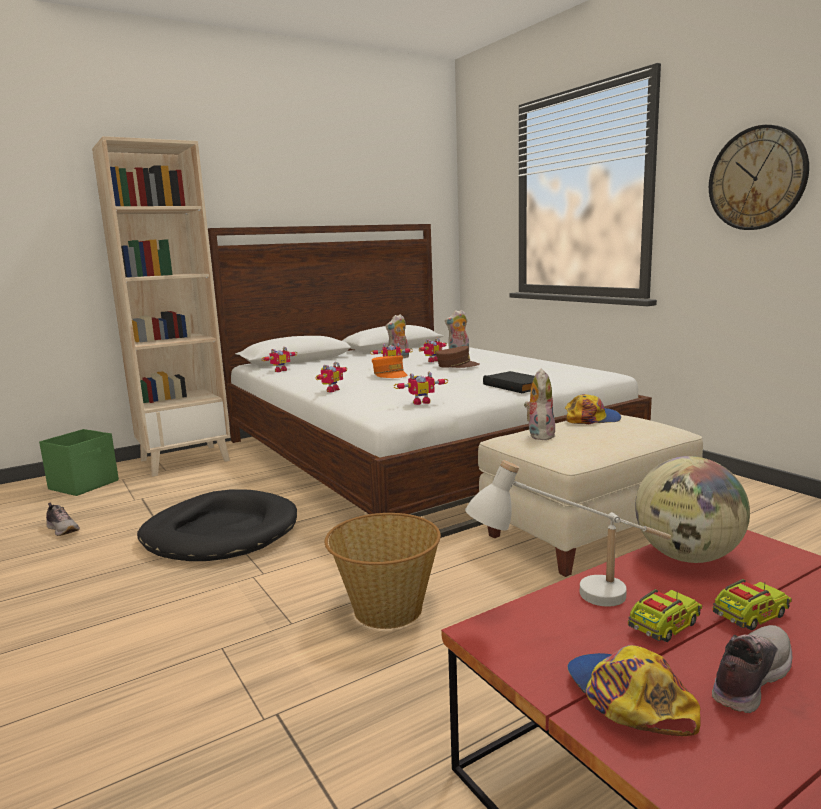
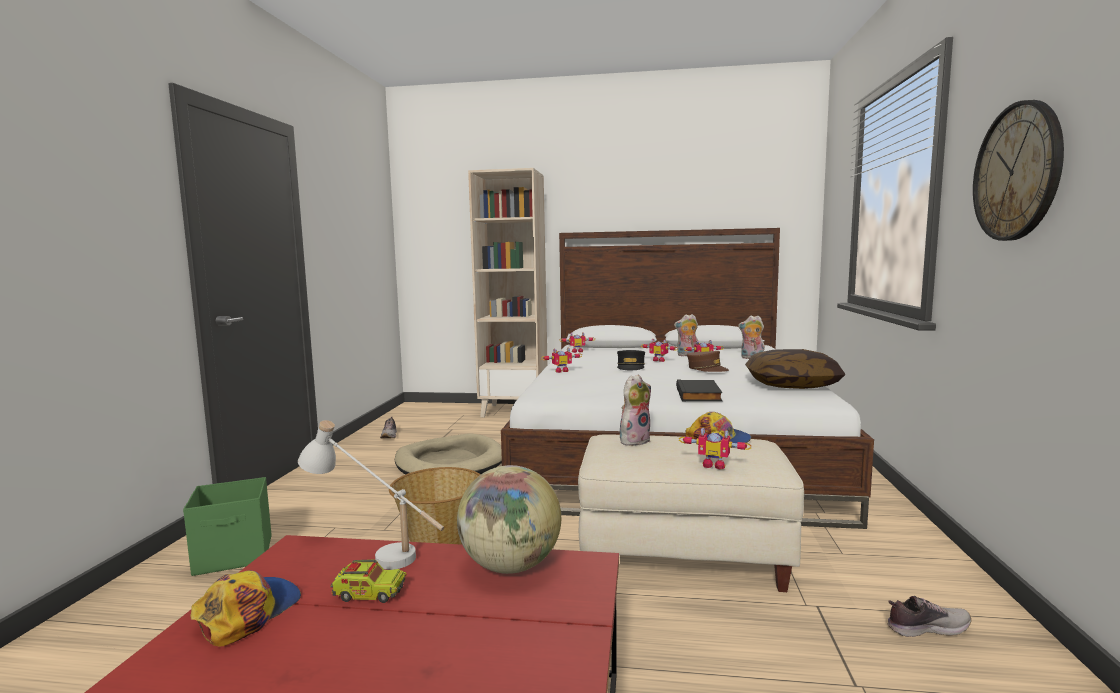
camera: 40 degrees right, 5 degrees down
green storage box [39,429,119,496] -> green storage box moved to [183,477,271,576]
black dog bed [137,489,297,561] -> beige dog bed [395,434,502,474]
orange cap [372,356,407,378] -> black cap [617,350,645,370]
toy robot [394,371,448,405] -> toy robot moved to [679,428,751,470]
toy truck [712,579,792,630] -> none
shoe [712,625,792,713] -> shoe moved to [888,596,971,637]
none -> pillow [745,349,845,389]

